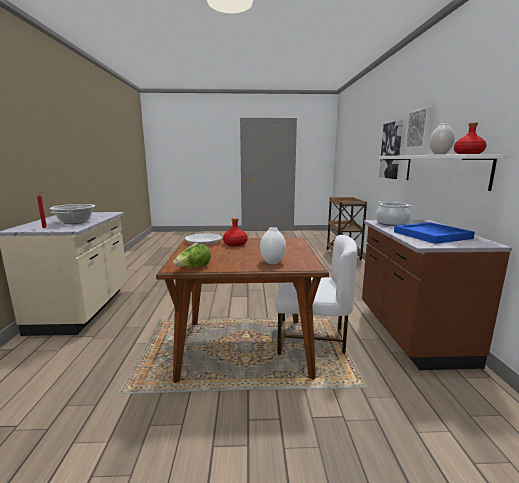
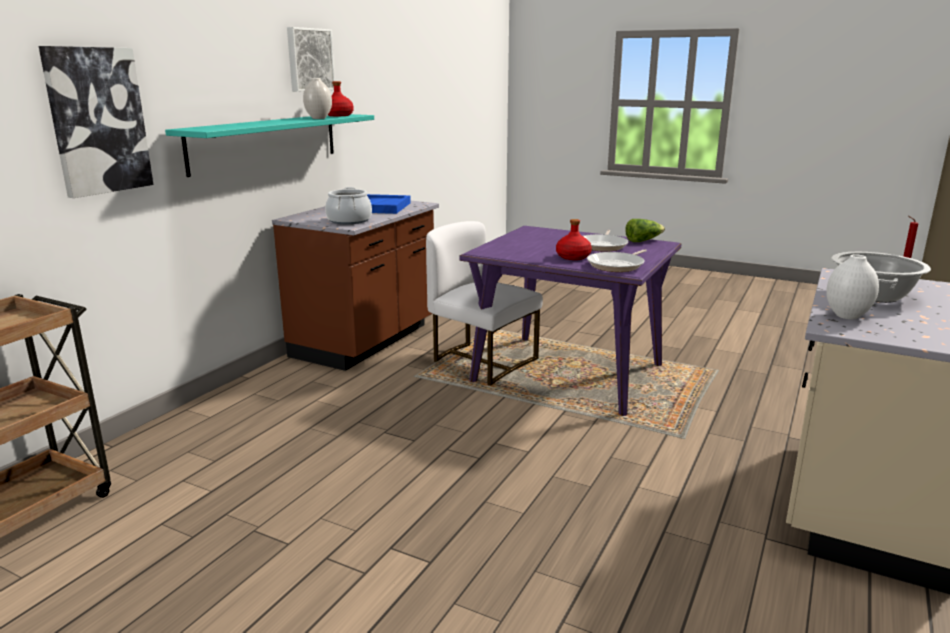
camera: 150 degrees left, 5 degrees up
brown dining table [156,238,329,383] -> purple dining table [459,226,681,416]
white vase [260,227,286,264] -> white vase moved to [826,254,879,319]
white shelf [379,154,509,191] -> turquoise shelf [165,114,374,177]
picture [404,107,432,149] -> picture moved to [287,27,335,92]
none -> frying pan [583,230,628,252]

